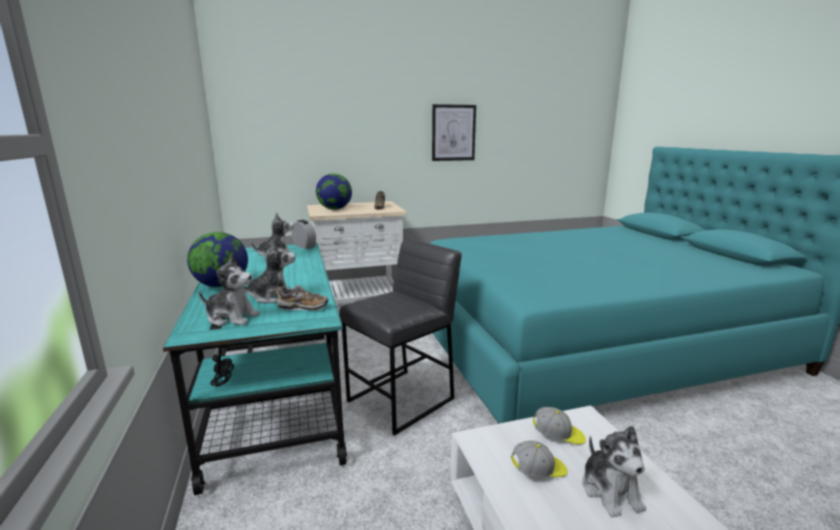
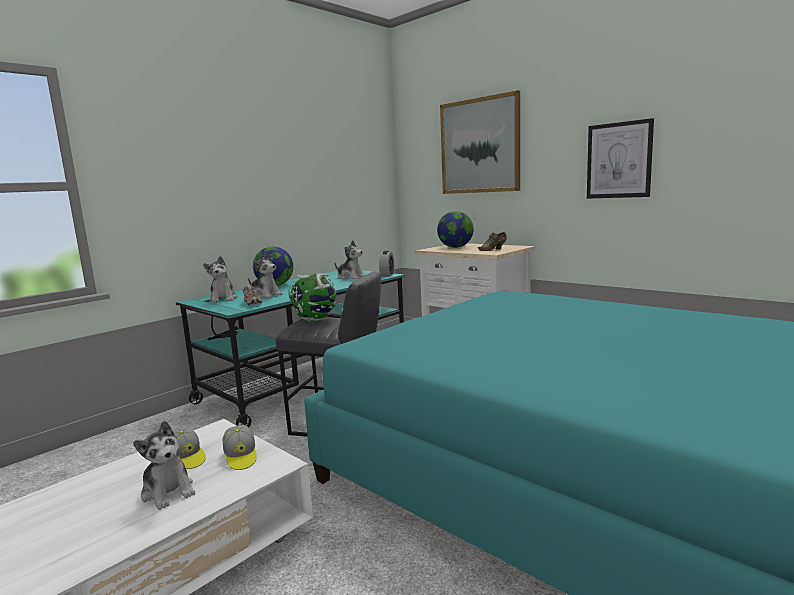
camera: 60 degrees right, 5 degrees down
plush toy [582,426,646,518] -> plush toy turned 90 degrees counterclockwise [133,421,195,510]
none -> globe [289,273,337,322]
none -> picture [440,90,520,194]

